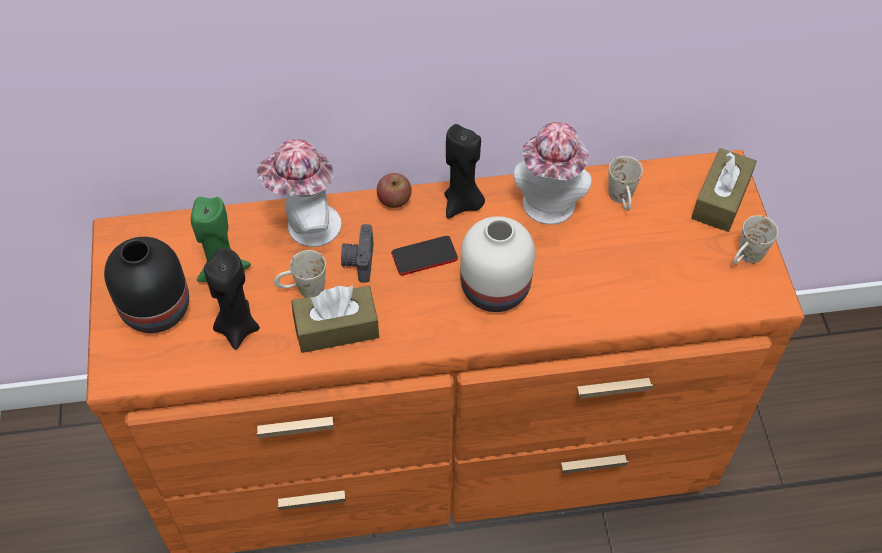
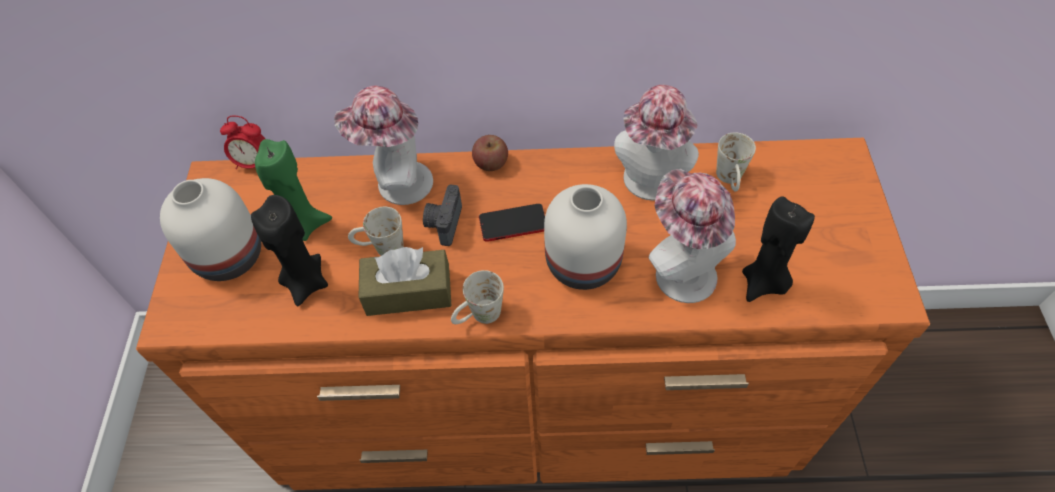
camera: 10 degrees right, 0 degrees up
black vase [104,237,189,333] -> white vase [160,178,261,281]
black candle [444,124,485,219] -> black candle moved to [742,196,815,302]
brown tissue box [692,148,757,232] -> none
white mug [733,215,778,264] -> white mug moved to [451,270,504,324]
none -> alarm clock [220,116,265,169]
none -> hat [649,169,736,303]

